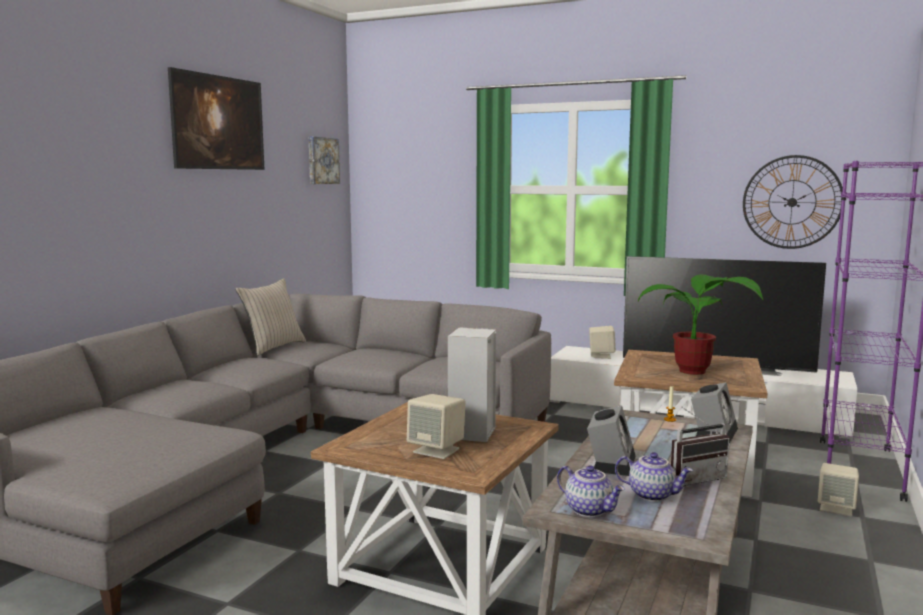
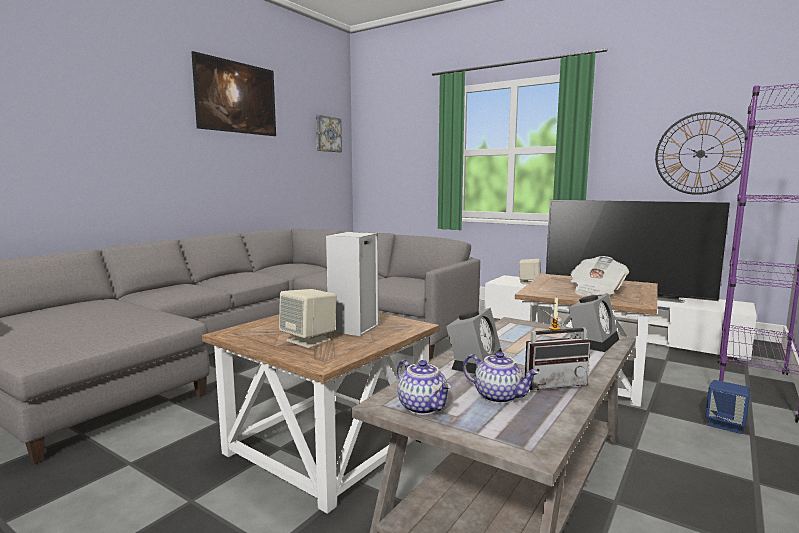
camera: 10 degrees right, 0 degrees up
beige pillow [235,278,306,356] -> none
potted plant [638,275,763,375] -> newspaper [571,256,629,296]
beige speaker [818,463,859,517] -> blue speaker [705,380,750,434]

